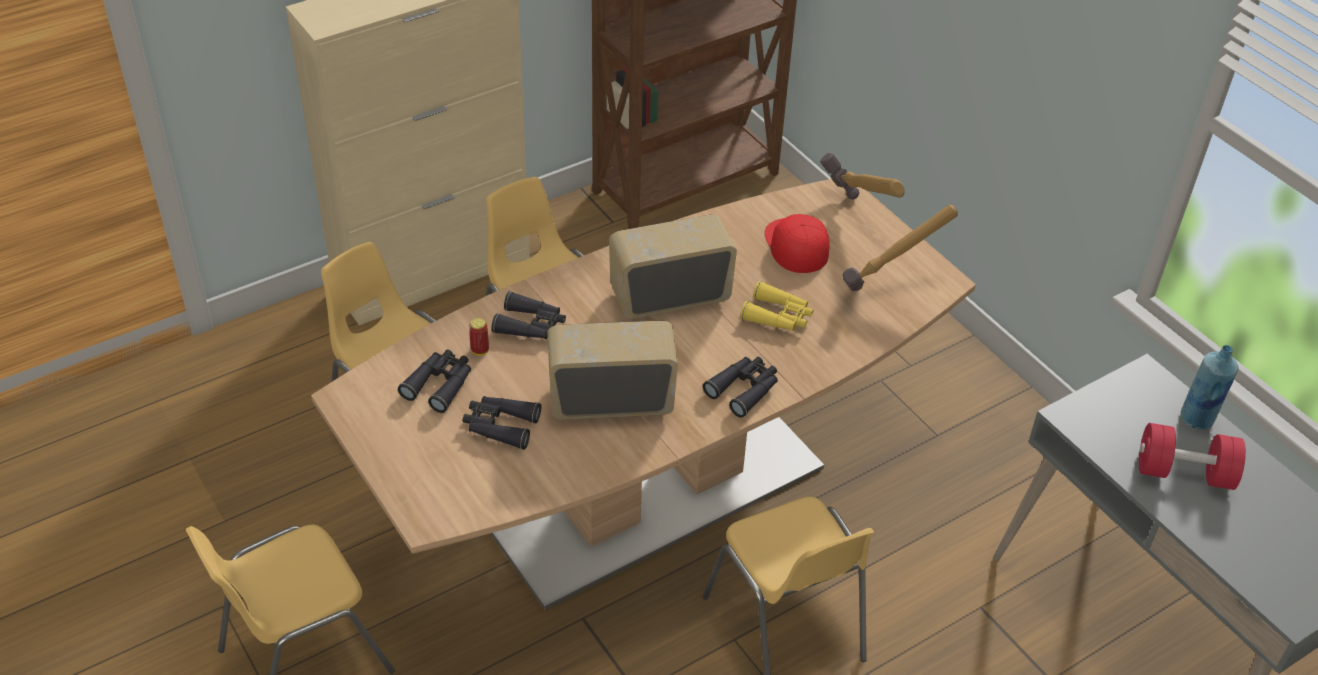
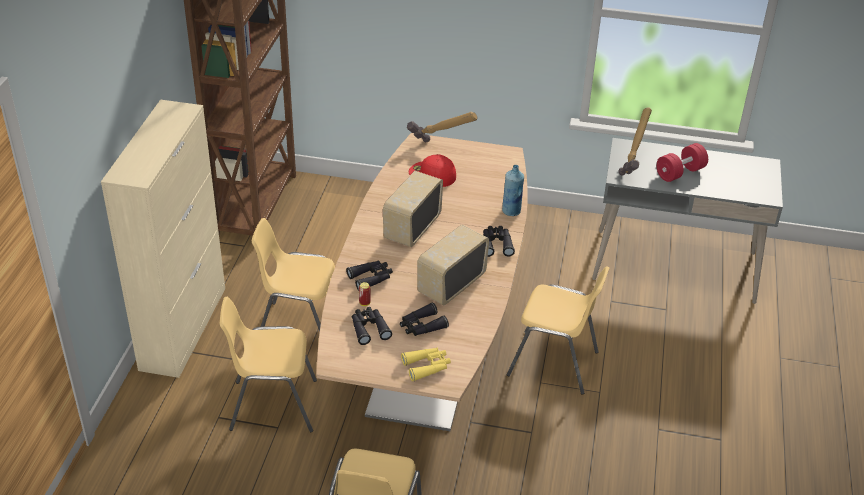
camera: 45 degrees left, 5 degrees down
yellow binoculars [740,281,814,331] -> yellow binoculars moved to [401,348,451,382]
hammer [842,205,958,291] -> hammer moved to [619,107,652,175]
blue bottle [1181,345,1238,430] -> blue bottle moved to [502,165,524,216]

